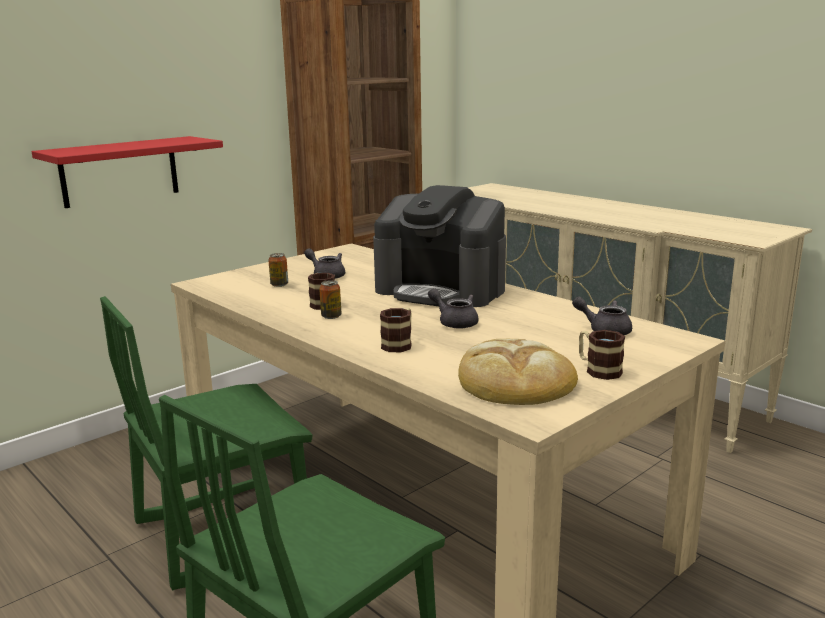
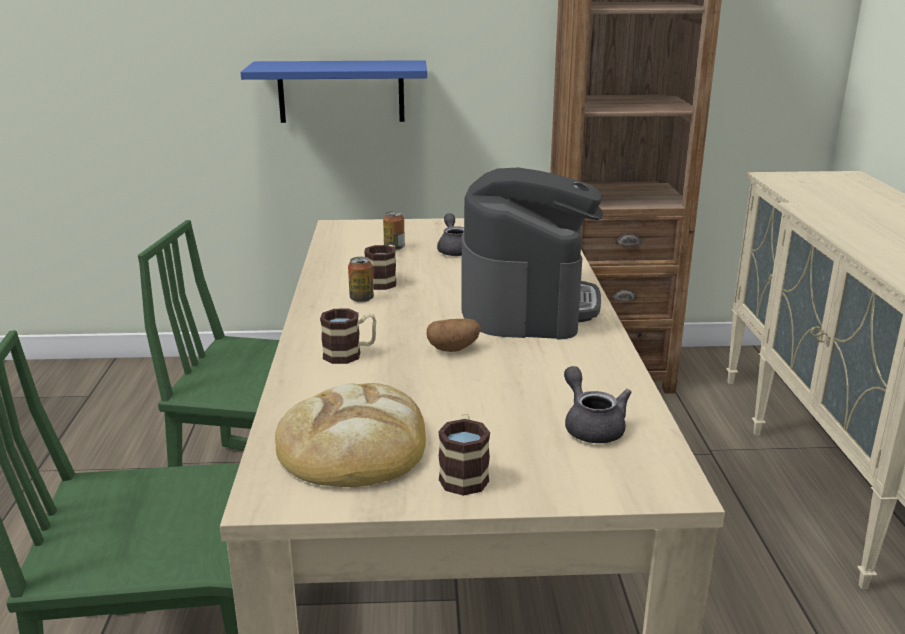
camera: 40 degrees right, 5 degrees up
red shelf [31,136,223,208] -> blue shelf [240,60,427,123]
coffee machine [373,185,506,307] -> coffee machine turned 150 degrees counterclockwise [461,167,603,340]
grey teapot [428,288,479,329] -> potato [427,318,481,352]

